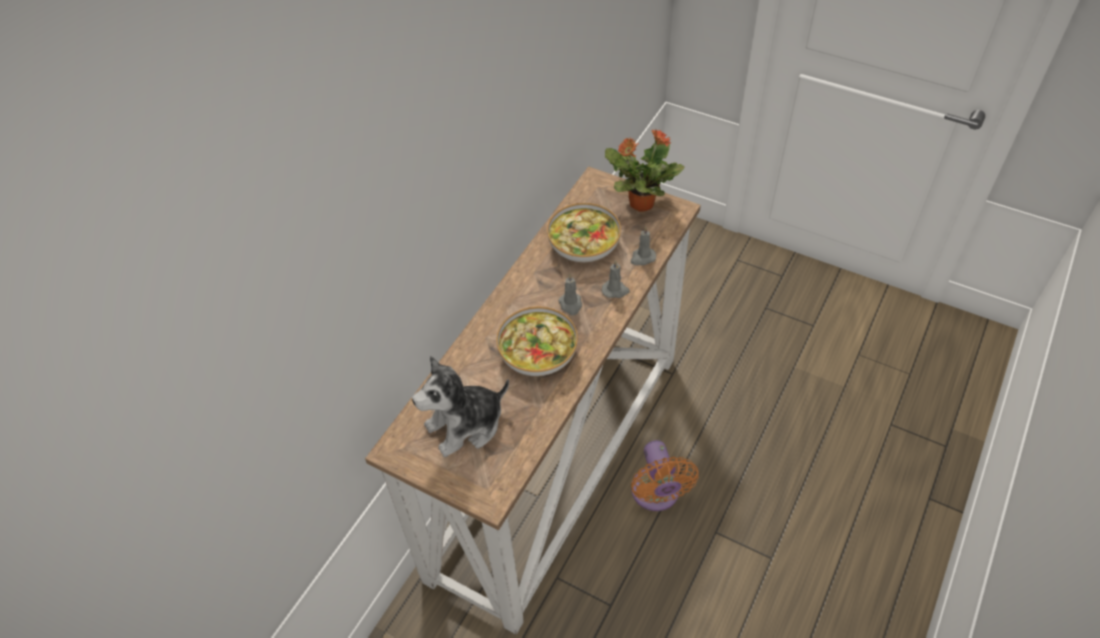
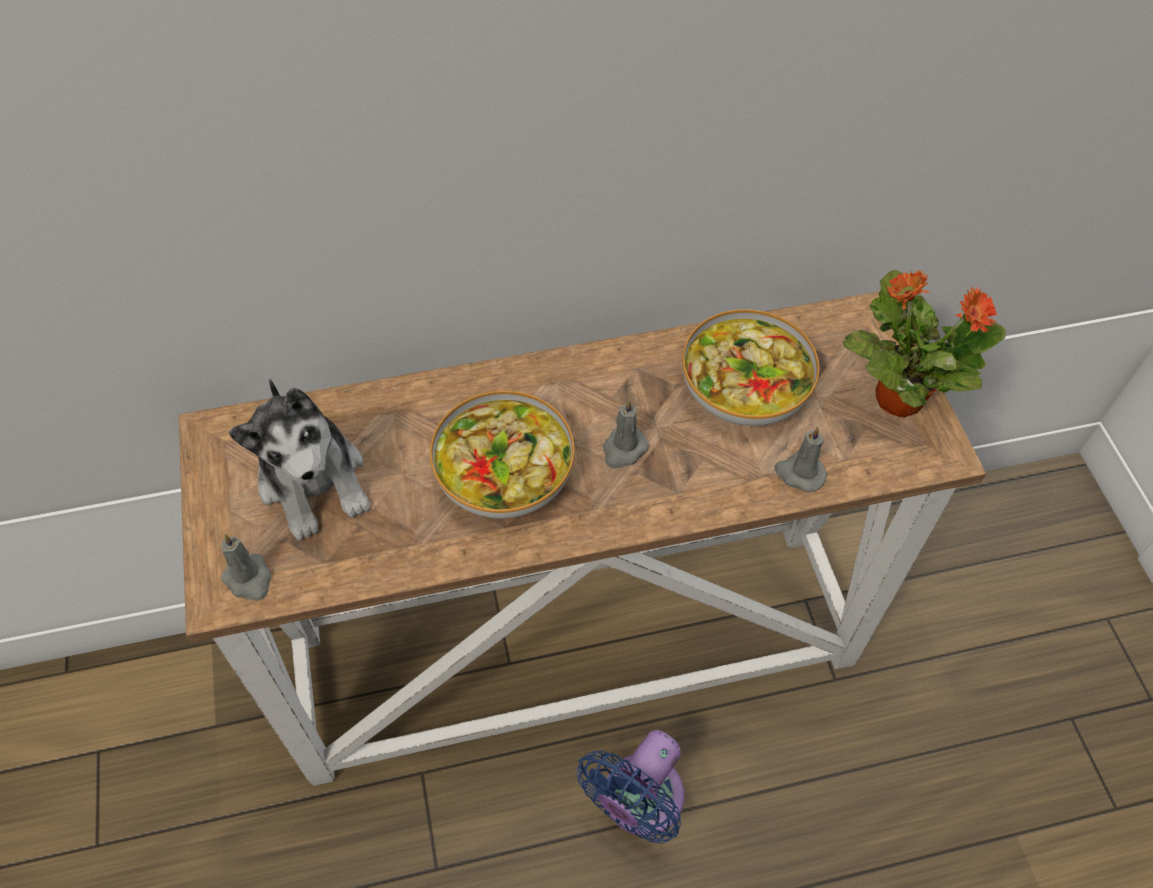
camera: 45 degrees right, 5 degrees up
plush toy [412,356,509,457] -> plush toy turned 135 degrees counterclockwise [229,378,370,541]
grey candle [602,260,630,298] -> grey candle moved to [221,534,271,601]
orange fan [631,440,699,511] -> blue fan [577,730,684,843]

